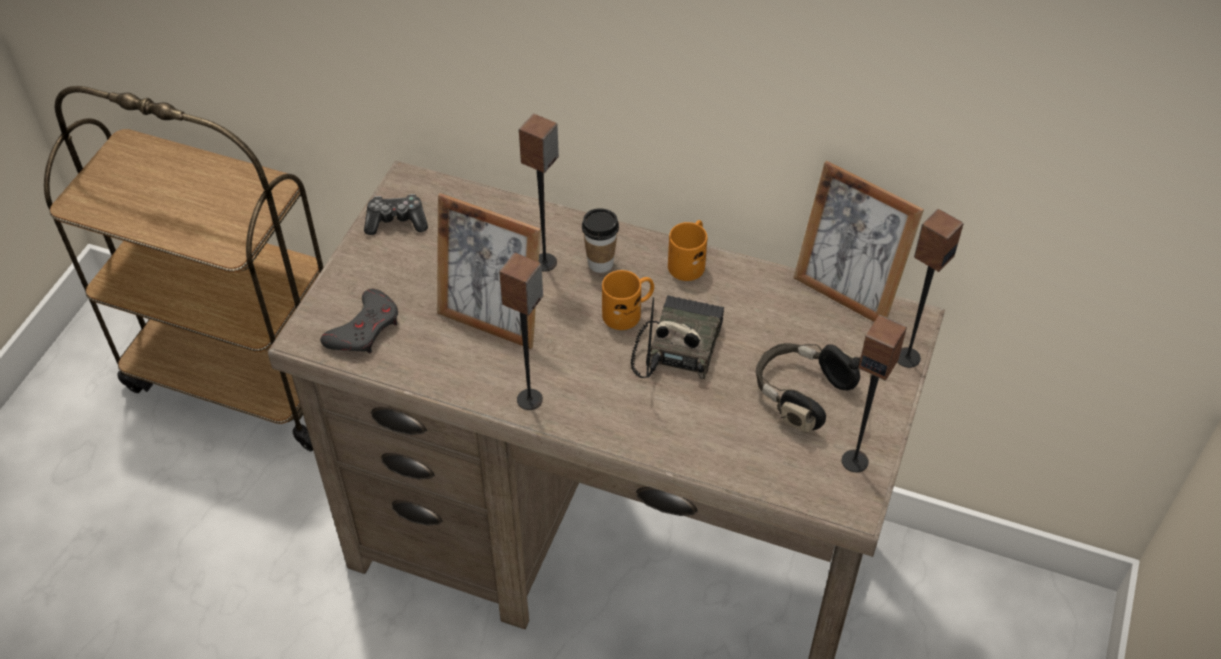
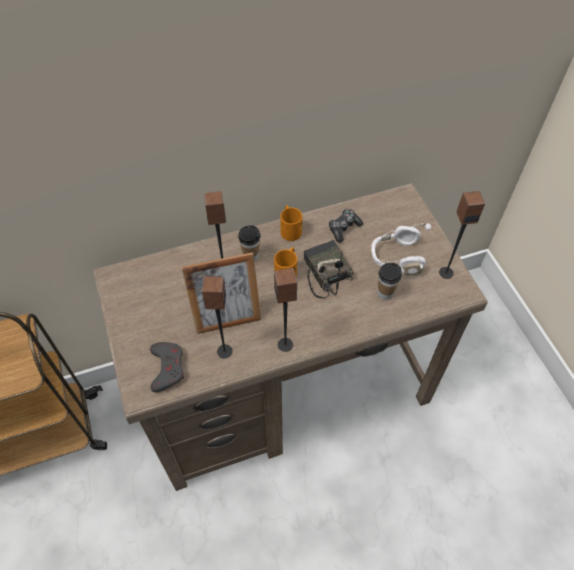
camera: 40 degrees left, 5 degrees up
game controller [364,194,428,235] -> game controller moved to [329,209,363,242]
black headphones [756,343,861,433] -> white headphones [371,223,431,275]
picture frame [793,161,924,322] -> none
speaker [897,209,964,368] -> speaker moved to [201,276,233,358]
none -> cup [378,263,402,300]

